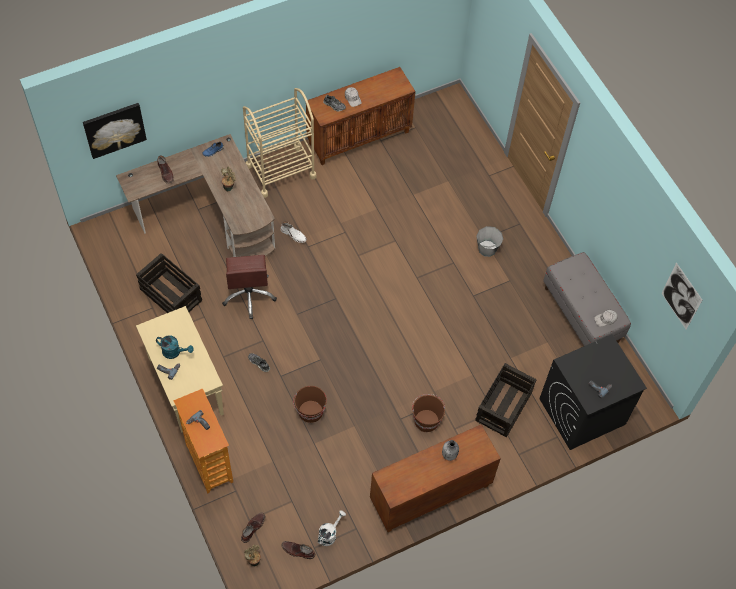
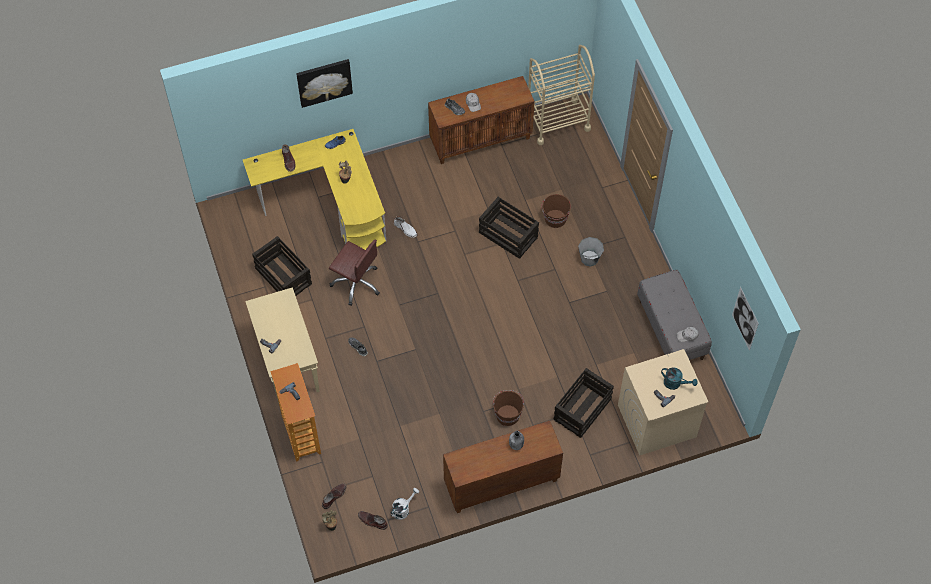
camera: 10 degrees right, 0 degrees up
picture [83,103,147,159] -> picture moved to [296,59,353,108]
brown desk [116,134,275,257] -> yellow desk [243,129,386,250]
turquoise watering can [156,335,194,359] -> turquoise watering can moved to [661,367,697,390]
brown office chair [222,255,277,319] -> brown office chair turned 60 degrees counterclockwise [329,240,380,306]
beige cart [243,88,317,198] -> beige cart moved to [528,45,595,145]
brown bucket [293,386,327,423] -> brown bucket moved to [541,194,571,228]
black washing machine [539,334,647,450] -> beige washing machine [618,349,708,456]
none -> crate [479,197,539,259]

